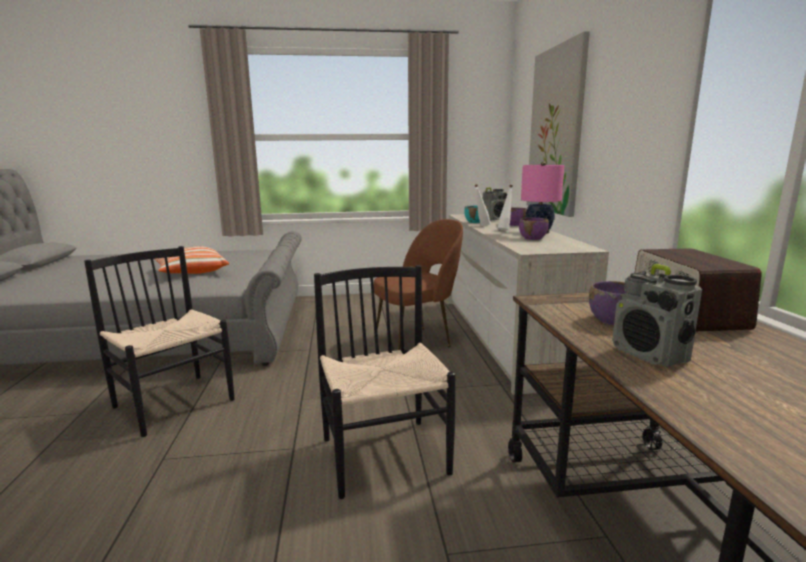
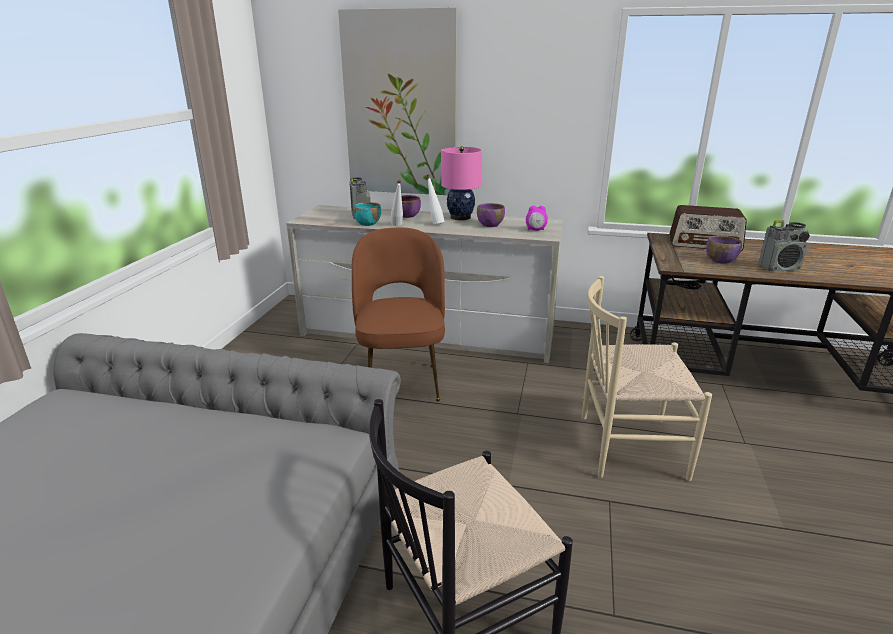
camera: 70 degrees left, 10 degrees up
pillow [155,246,229,274] -> none
black chair [314,265,456,499] -> beige chair [582,276,712,481]
none -> alarm clock [526,206,548,231]

